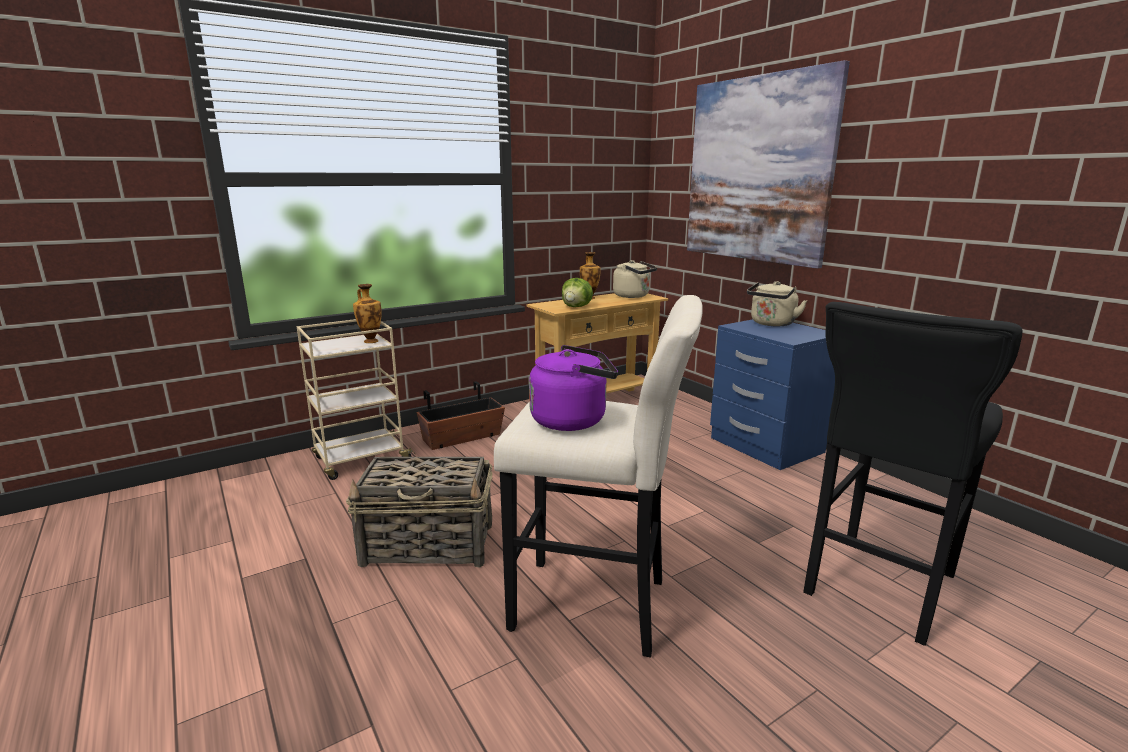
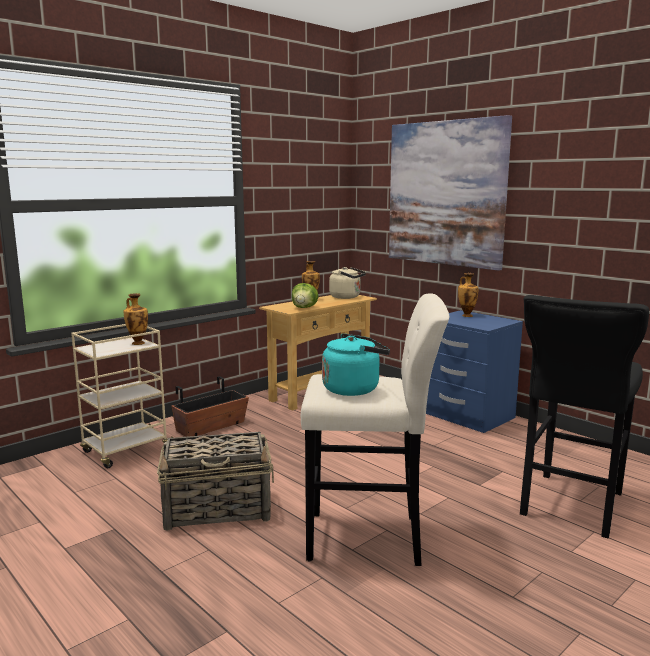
camera: 10 degrees left, 5 degrees down
purple kettle [529,345,618,431] -> turquoise kettle [322,333,390,396]
beige kettle [747,281,807,326] -> vase [458,273,478,317]

